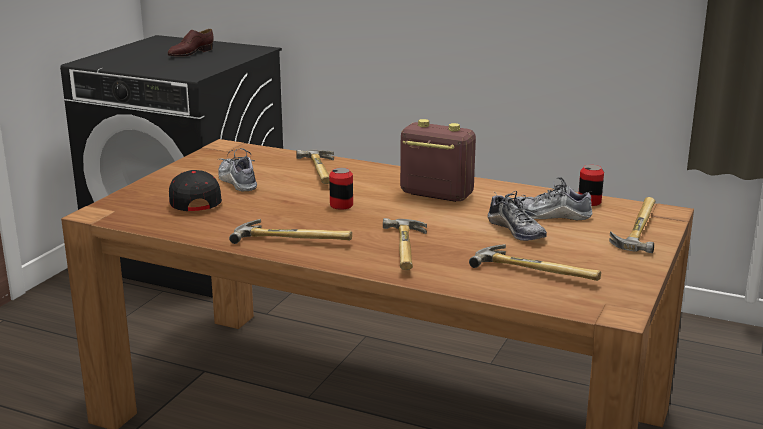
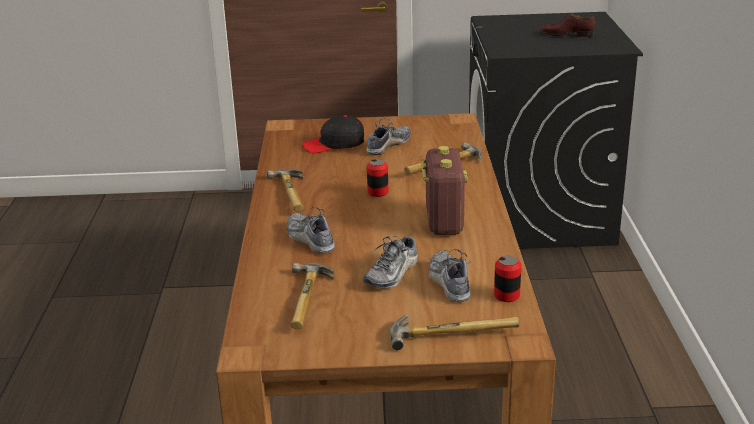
camera: 65 degrees right, 5 degrees up
black cap [169,170,222,211] -> black cap turned 150 degrees counterclockwise [302,115,364,153]
hammer [383,218,427,270] -> shoe [287,207,335,254]

